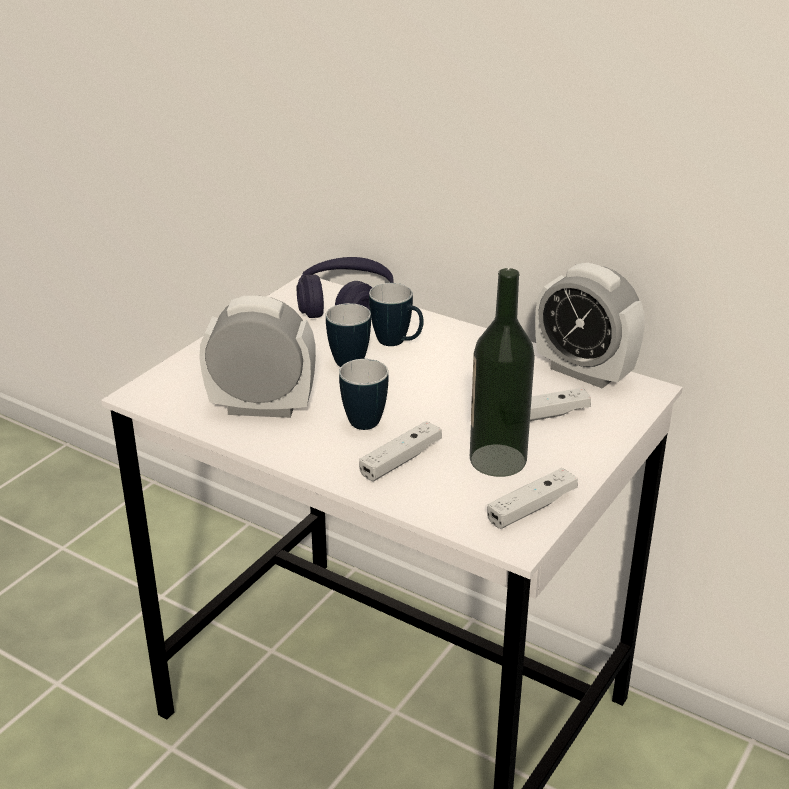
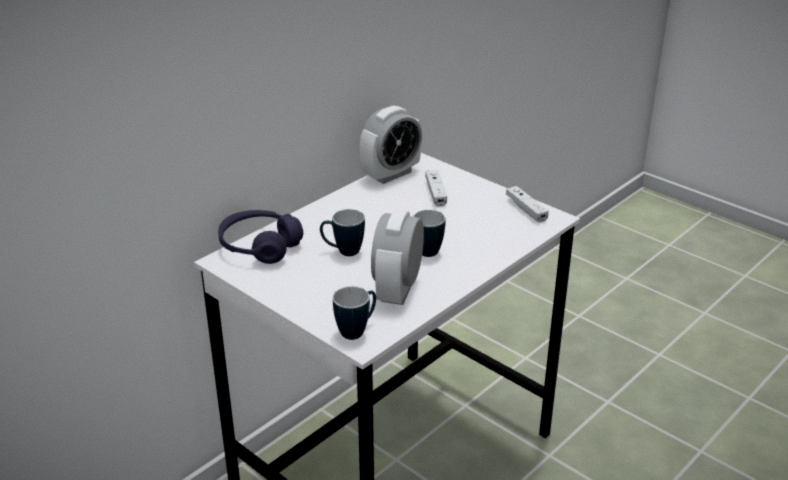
camera: 80 degrees left, 0 degrees up
white game controller [359,421,442,481] -> none
mug [369,283,424,346] -> mug moved to [333,286,376,340]
bottle [470,268,535,477] -> none

